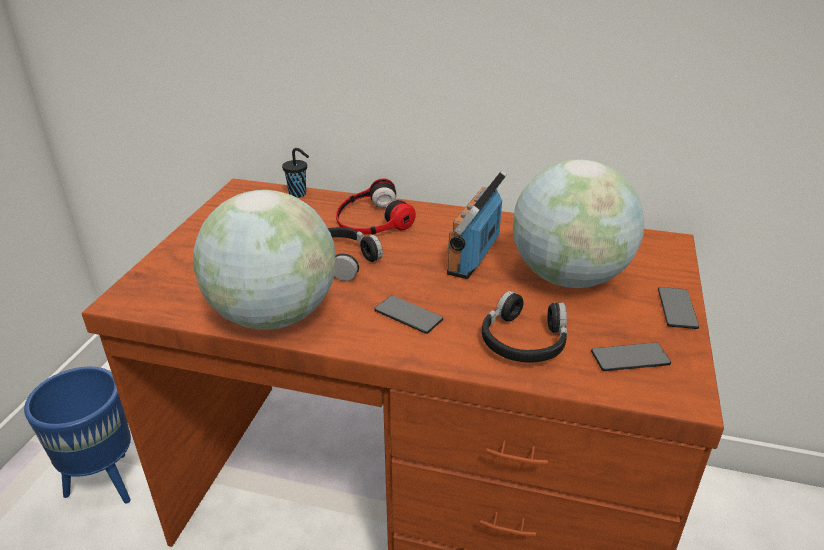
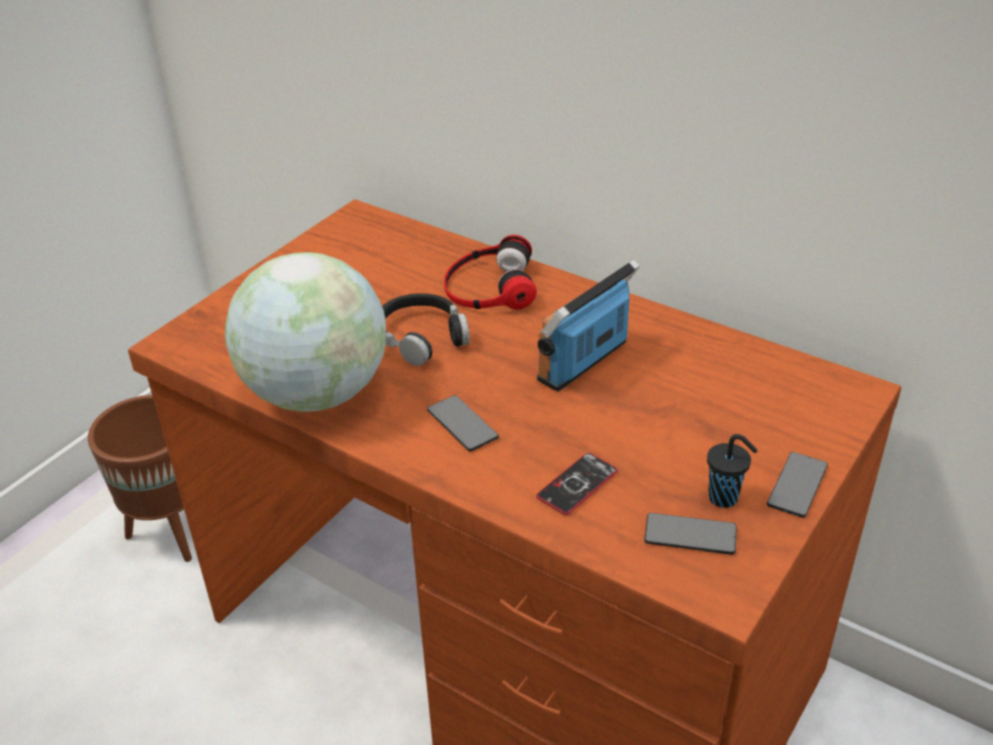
camera: 20 degrees right, 5 degrees up
blue planter [24,367,131,503] -> brown planter [88,395,192,562]
black cup [282,148,309,198] -> black cup moved to [707,434,758,508]
black headphones [482,291,567,363] -> phone [536,453,618,515]
globe [513,159,645,288] -> none

